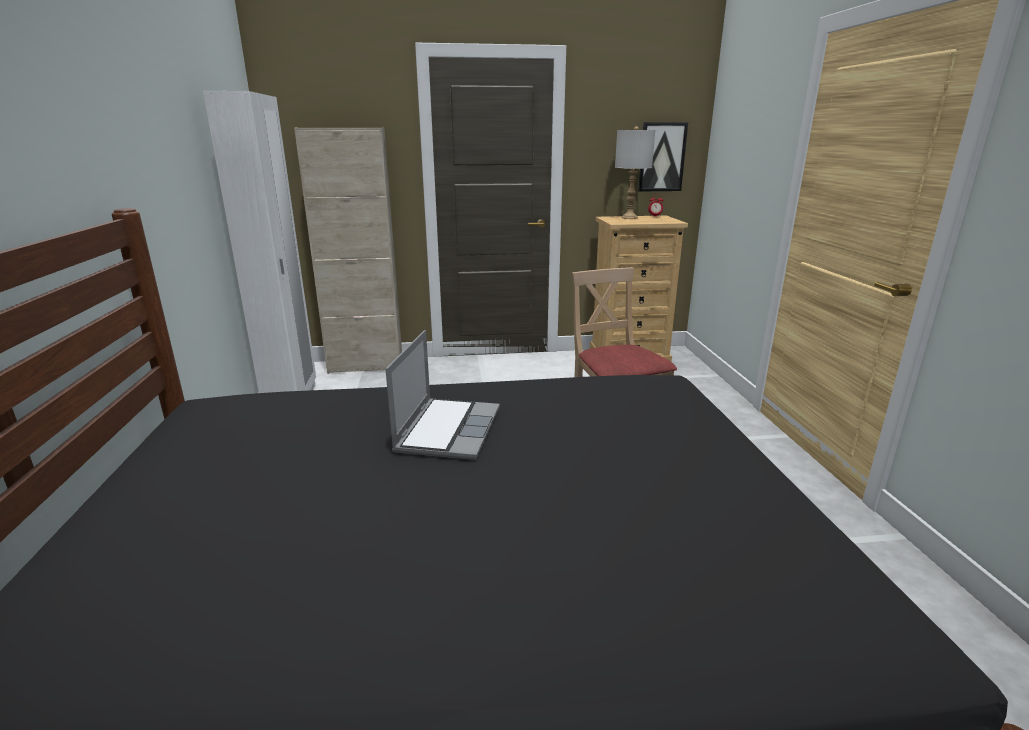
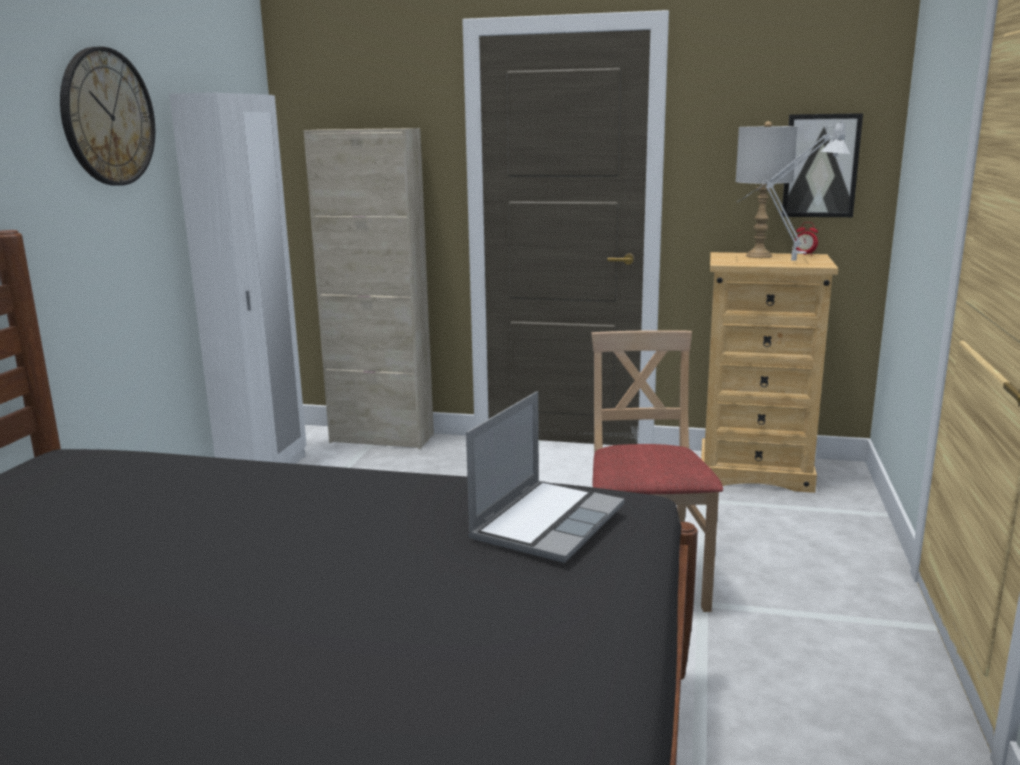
camera: 20 degrees right, 5 degrees down
laptop [385,330,500,460] -> laptop moved to [466,391,625,563]
none -> wall clock [60,47,155,185]
none -> grey table lamp [737,120,850,261]

